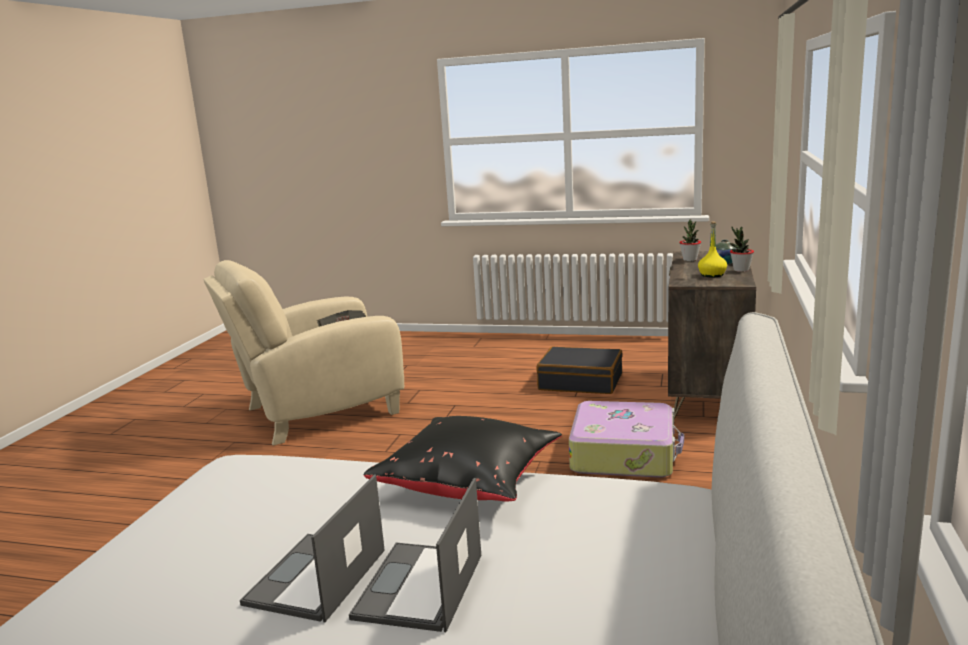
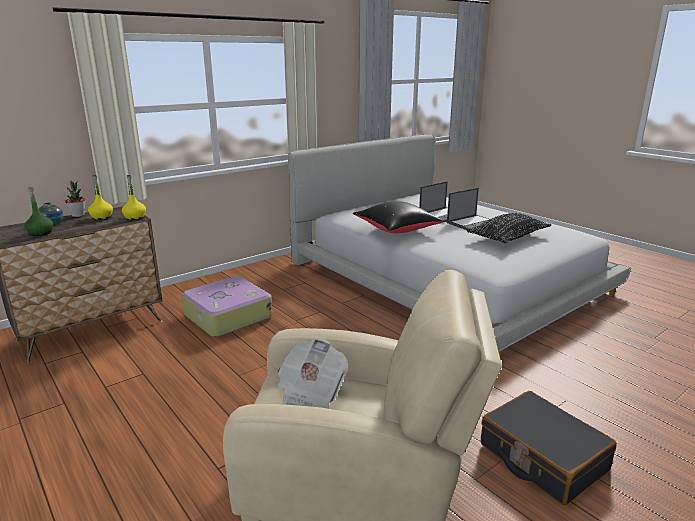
camera: 145 degrees left, 5 degrees up
black suitcase [537,347,623,394] -> black suitcase moved to [481,391,617,505]
potted plant [679,219,701,261] -> green bottle [24,186,53,236]
none -> yellow bottle [122,175,146,220]
none -> black pillow [467,213,551,243]

